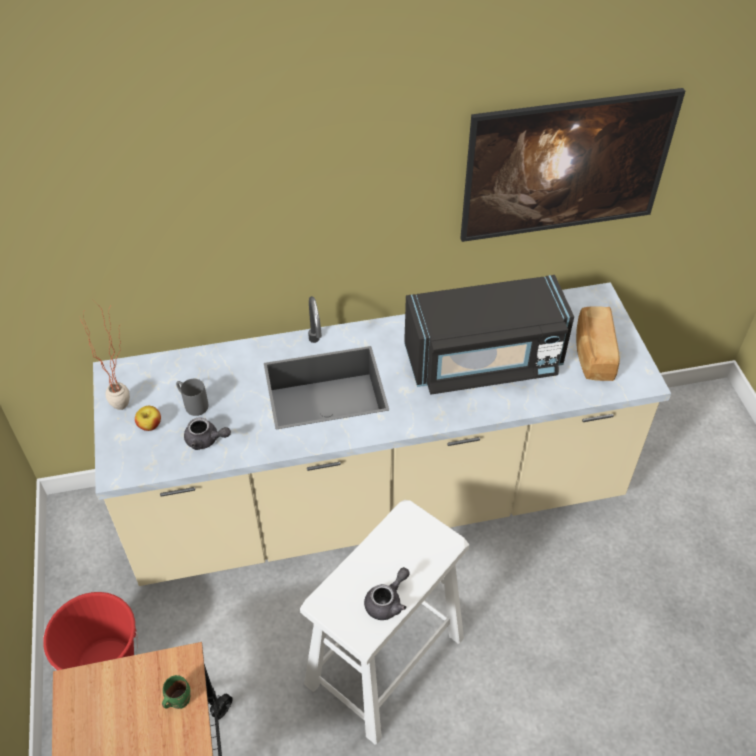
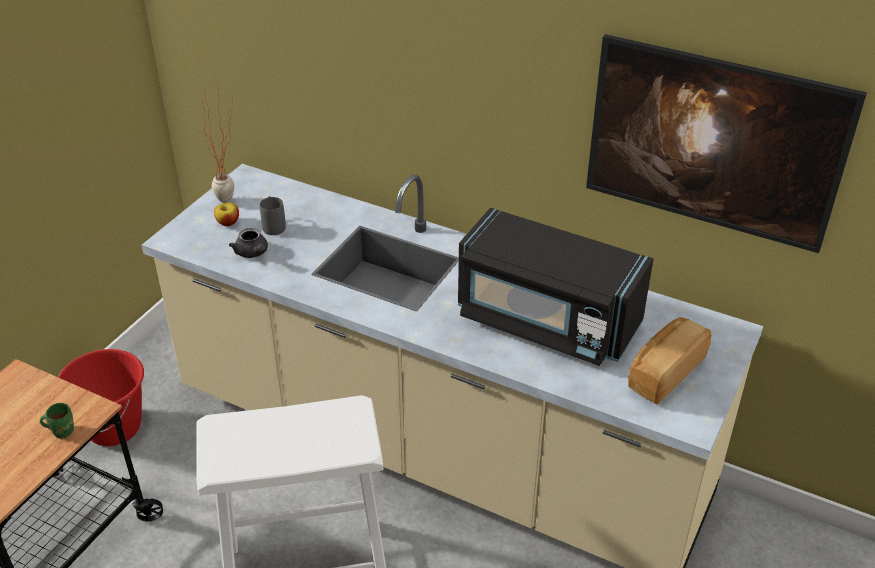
camera: 40 degrees right, 10 degrees down
grey teapot [364,567,410,620] -> none

